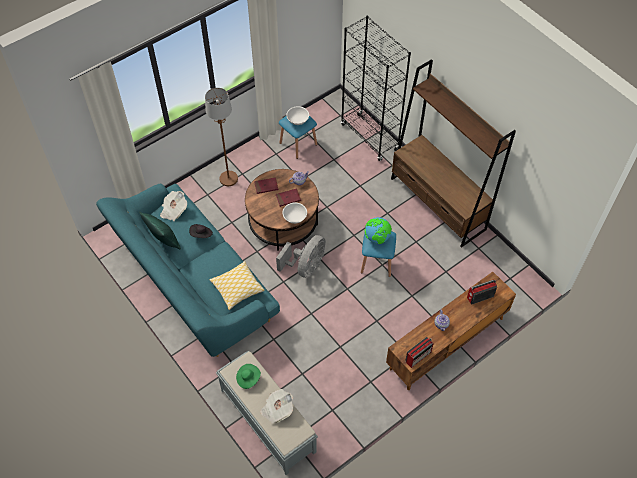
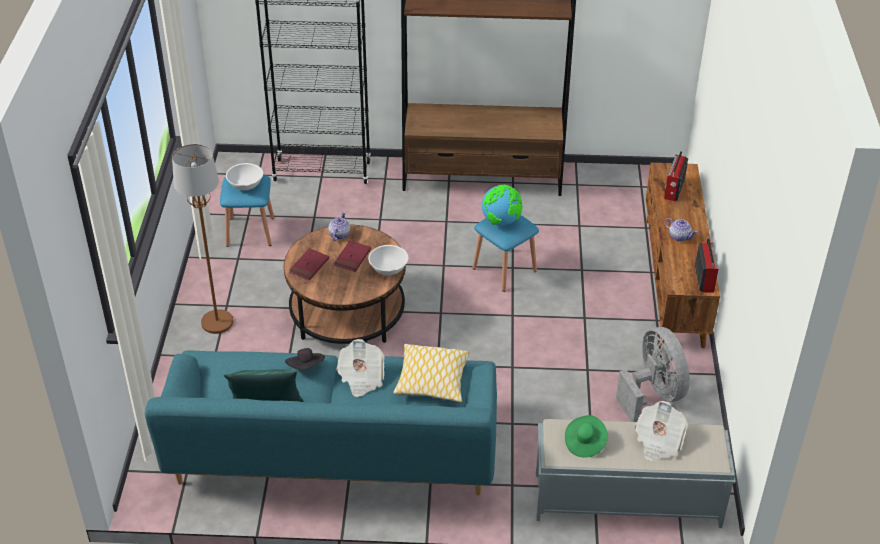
camera: 50 degrees left, 15 degrees down
newspaper [160,191,187,221] -> newspaper moved to [336,339,385,397]
grey fan [276,235,326,278] -> grey fan moved to [616,327,690,422]

